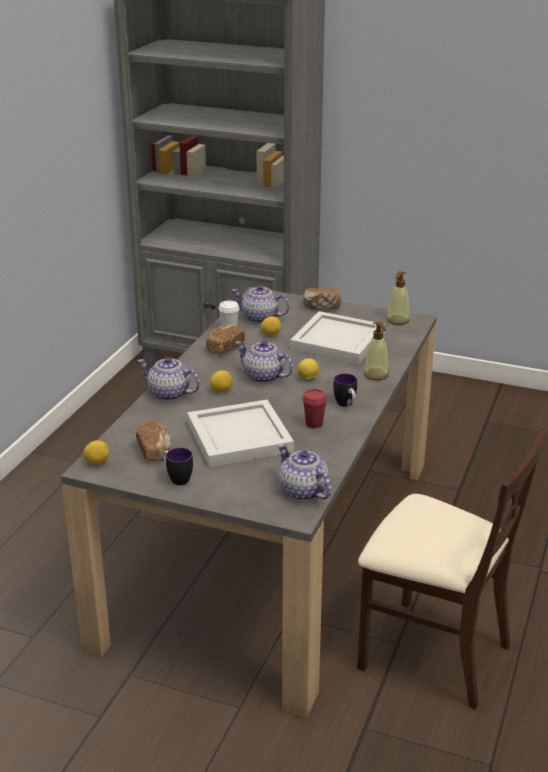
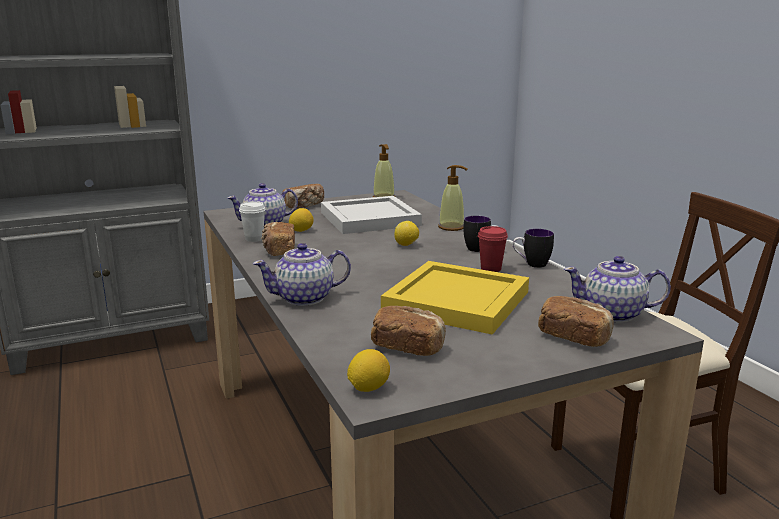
camera: 45 degrees left, 10 degrees down
mug [163,448,193,485] -> mug moved to [512,229,554,268]
white tray [187,400,294,467] -> yellow tray [381,261,529,335]
lemon [210,370,233,392] -> none
teapot [235,341,293,383] -> none
none -> bread [538,296,614,347]

